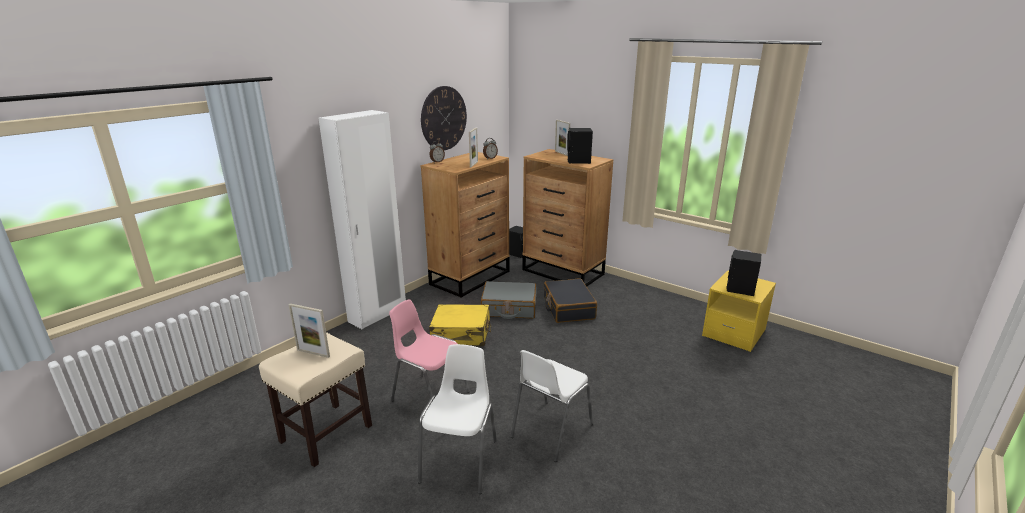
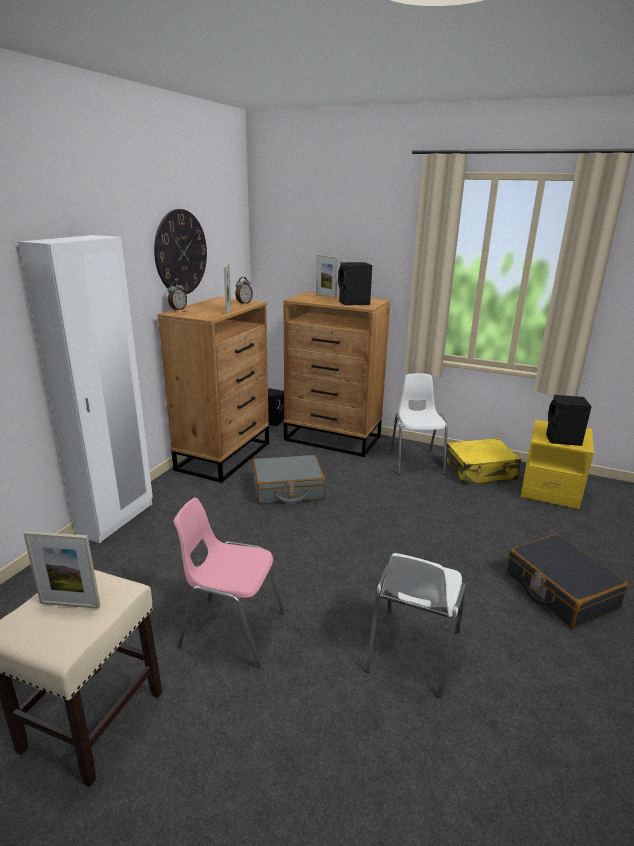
camera: 15 degrees left, 0 degrees up
white chair [418,344,497,494] -> white chair moved to [391,373,448,474]
yellow suitcase [429,304,491,346] -> yellow suitcase moved to [446,438,521,485]
black suitcase [544,278,597,323] -> black suitcase moved to [507,534,628,629]

